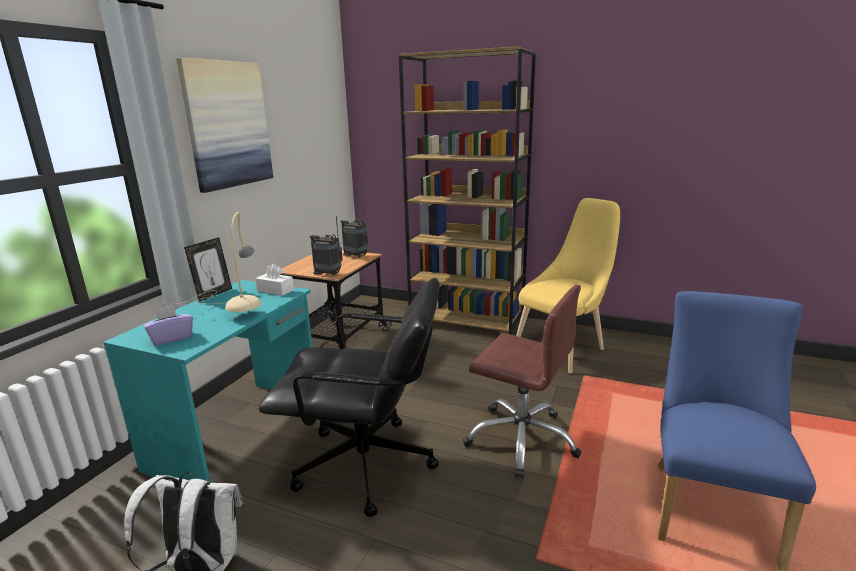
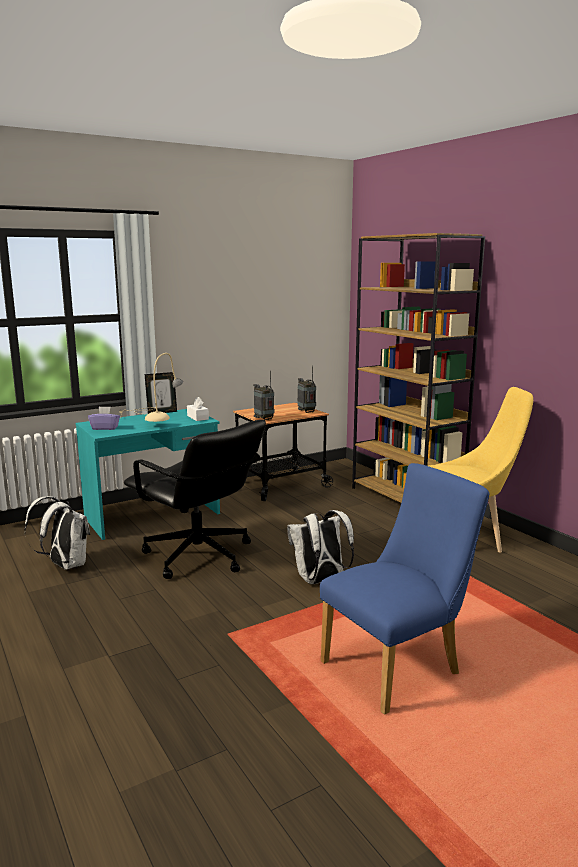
camera: 35 degrees right, 5 degrees down
picture [176,57,273,193] -> none
brown office chair [463,285,582,479] -> white backpack [287,510,354,584]

